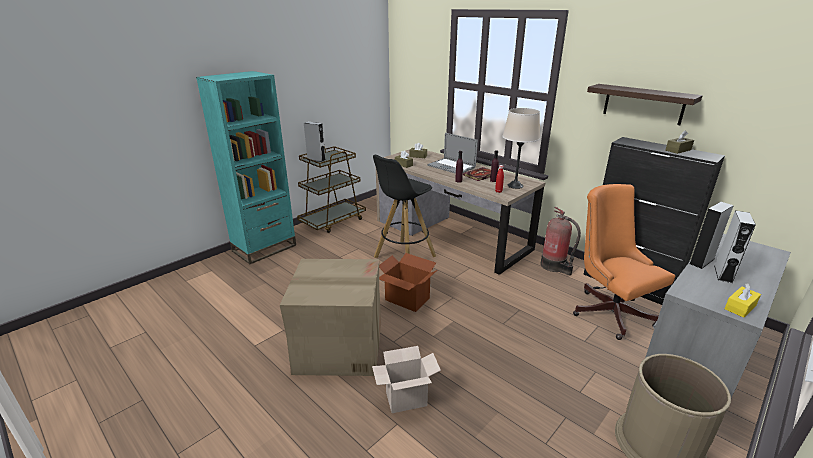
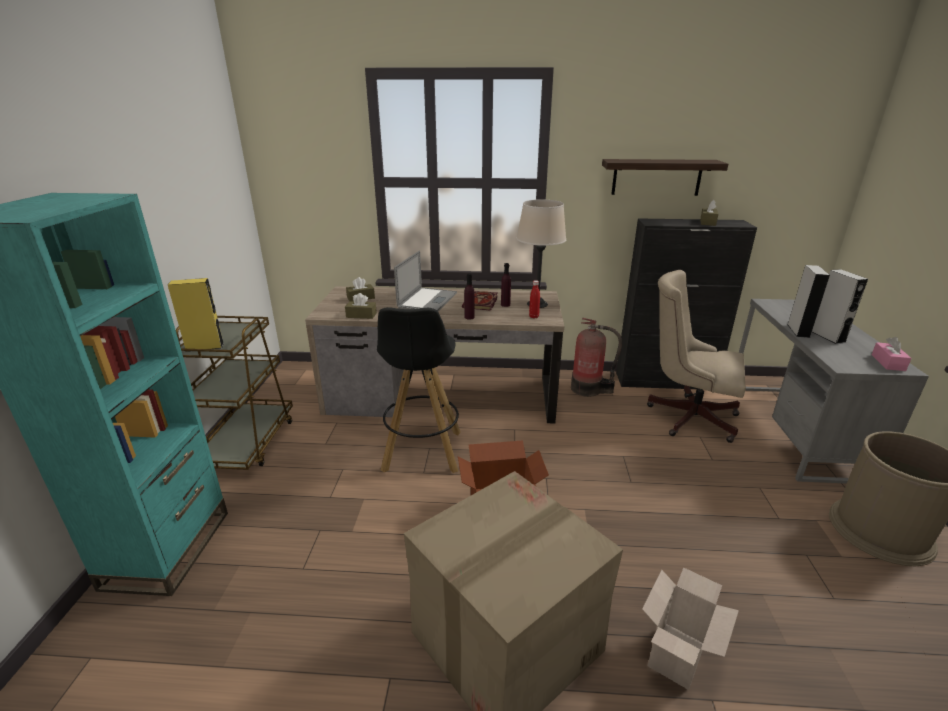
camera: 40 degrees left, 0 degrees up
grey speaker [304,122,325,162] -> yellow speaker [168,278,224,352]
laptop [427,133,478,174] -> laptop turned 75 degrees counterclockwise [394,251,457,311]
orange office chair [573,184,675,340] -> beige office chair [647,270,746,443]
yellow tissue box [725,283,761,318] -> pink tissue box [871,337,912,371]

